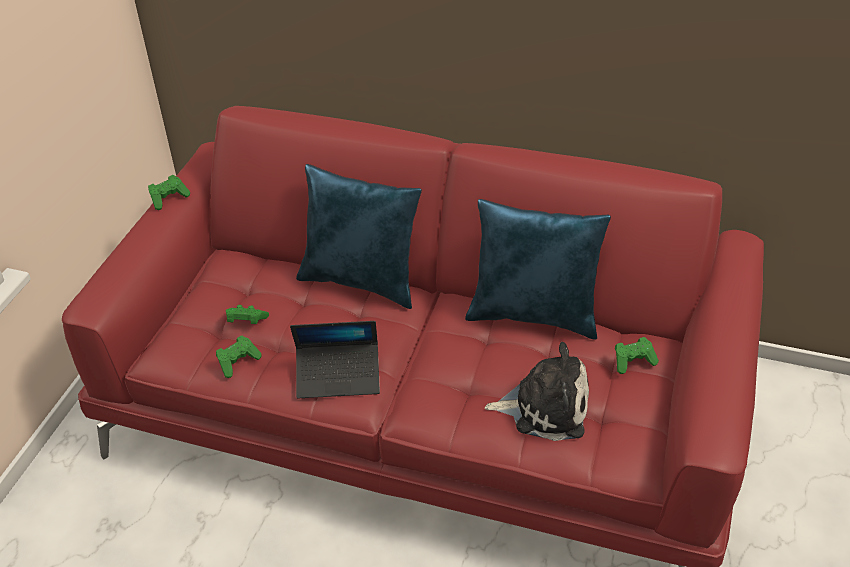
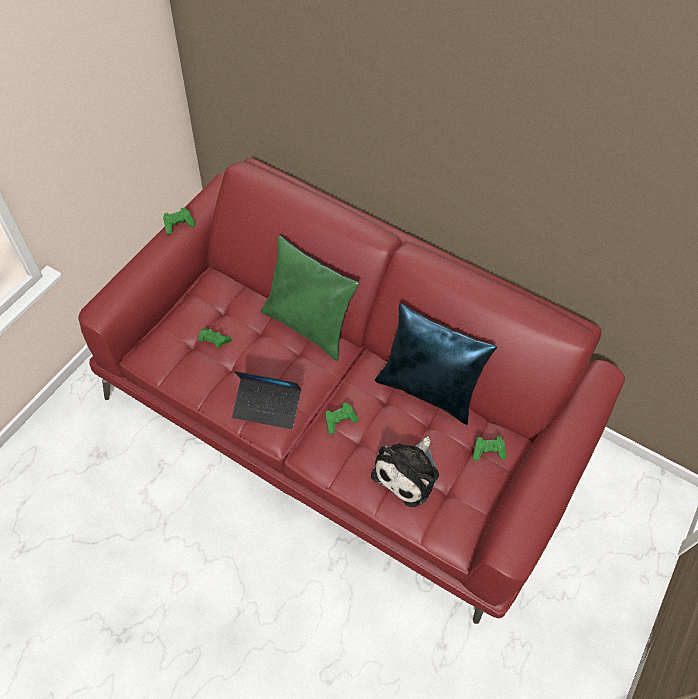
camera: 10 degrees right, 15 degrees up
green game controller [216,336,262,378] -> green game controller moved to [325,403,358,434]
blue pillow [296,164,422,309] -> green pillow [261,235,359,361]
plush toy [485,342,589,441] -> plush toy turned 105 degrees clockwise [371,436,439,507]

